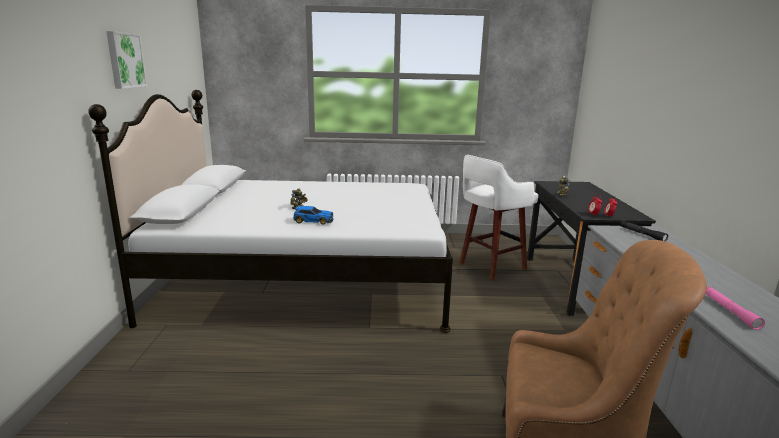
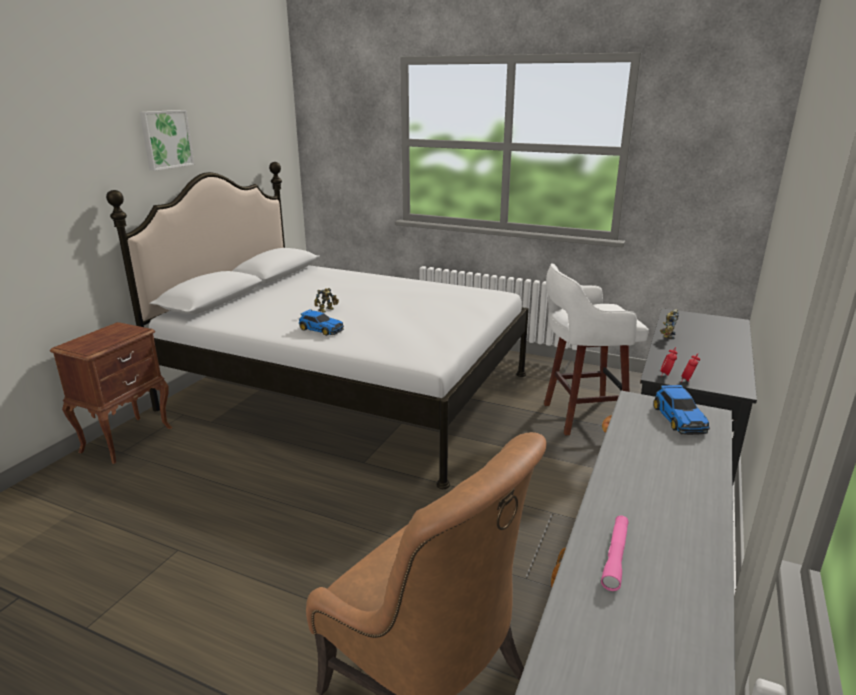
camera: 25 degrees right, 5 degrees up
black flashlight [620,221,668,242] -> toy car [653,385,710,435]
none -> brown nightstand [50,322,172,464]

